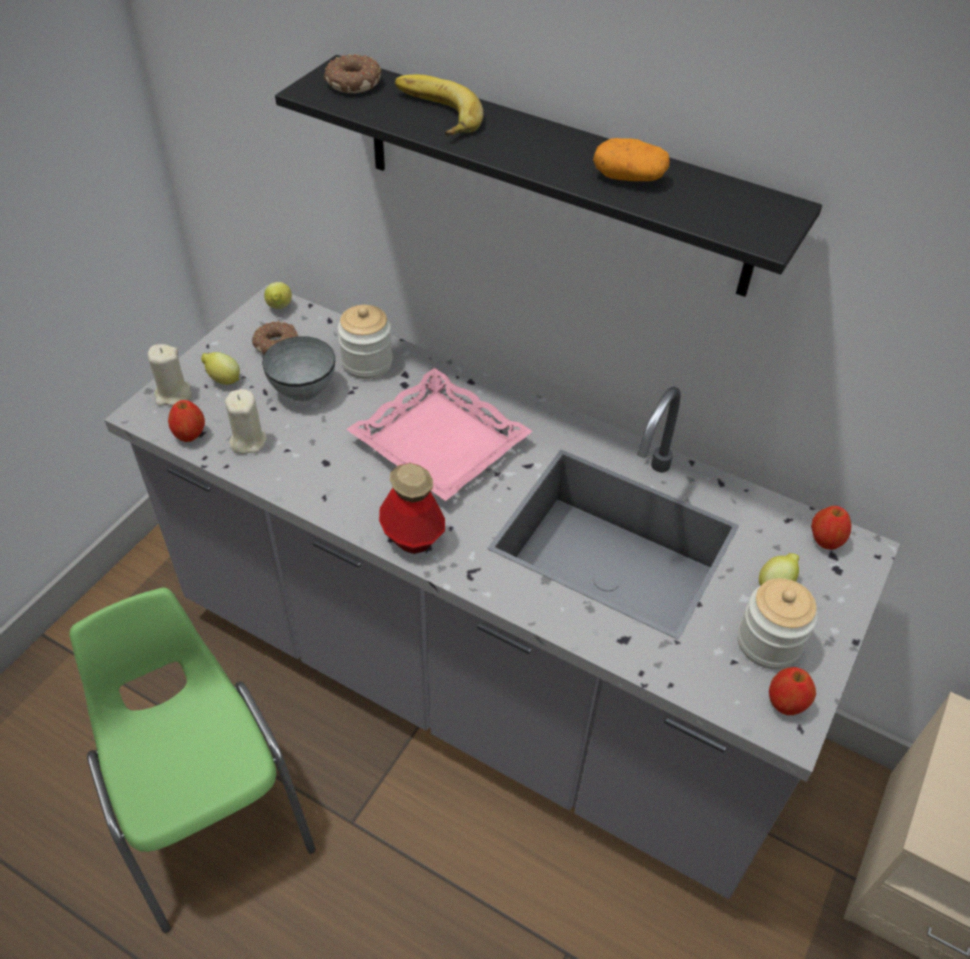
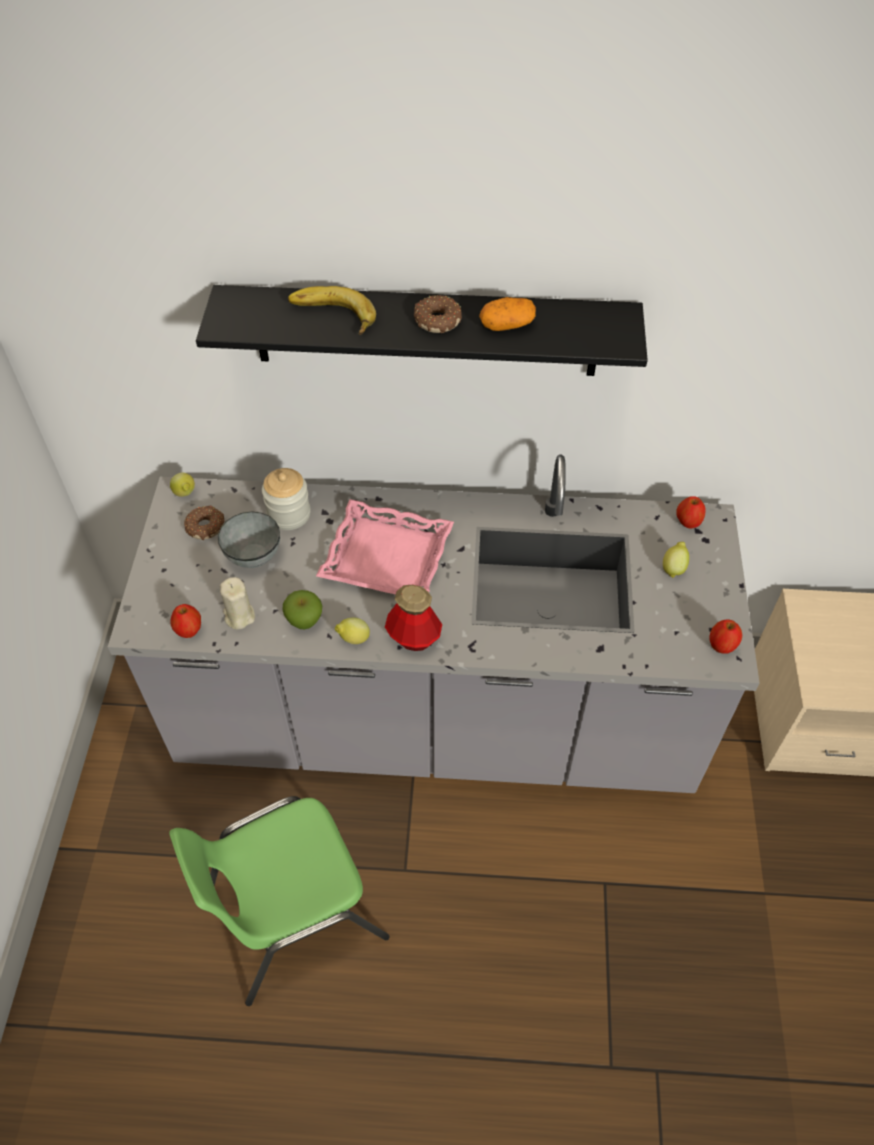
camera: 25 degrees left, 5 degrees up
green chair [70,588,316,933] -> green chair turned 60 degrees counterclockwise [169,796,390,1006]
beige candle [148,344,192,406] -> none
lemon [201,352,240,385] -> lemon moved to [335,618,370,644]
donut [324,54,381,93] -> donut moved to [414,295,462,333]
jar [738,578,818,669] -> none
none -> apple [282,590,322,630]

